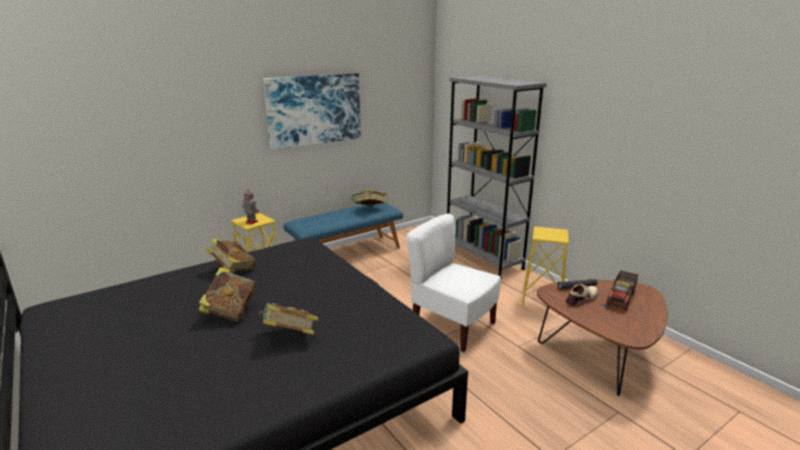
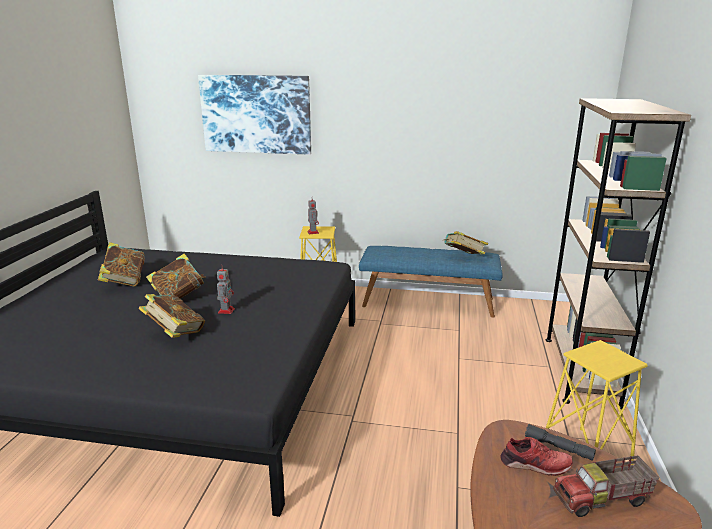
camera: 45 degrees right, 0 degrees up
book [205,239,256,273] -> book moved to [98,242,145,286]
picture [263,73,361,150] -> picture moved to [198,75,311,155]
white chair [406,214,501,352] -> none
grey bookcase [447,76,547,279] -> brown bookcase [545,98,691,409]
beige shoe [566,284,598,306] -> red shoe [500,437,573,476]
none -> toy robot [217,265,235,314]

